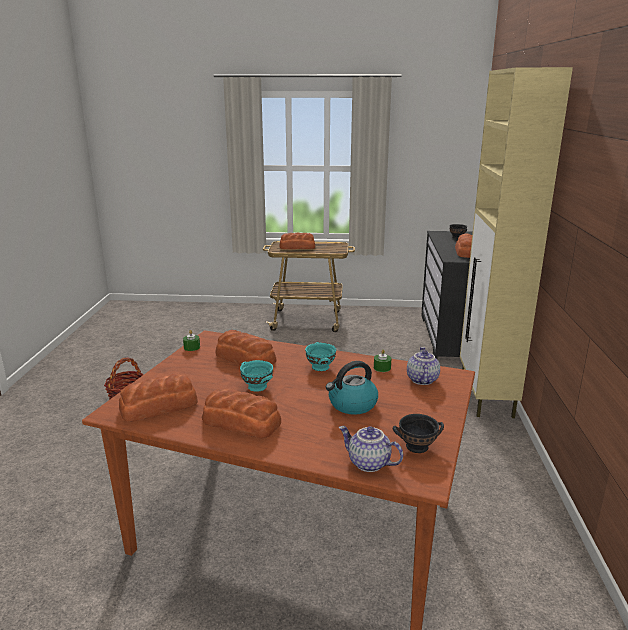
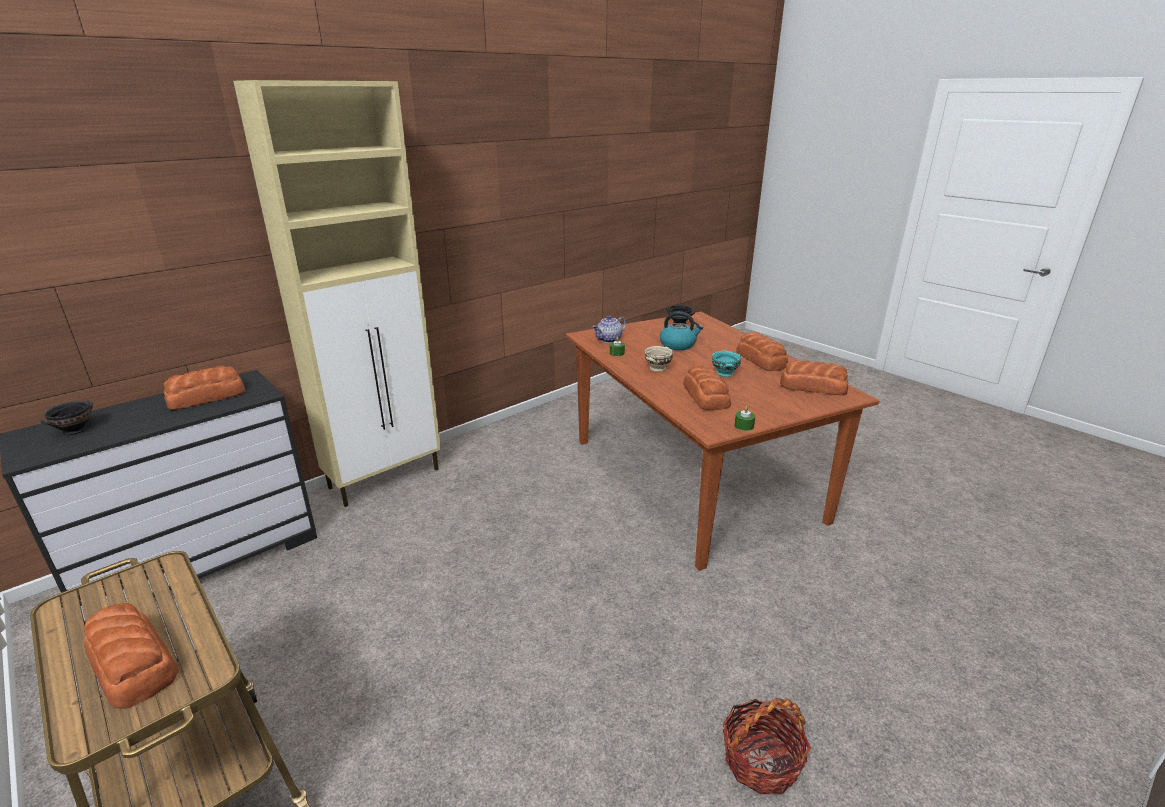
camera: 135 degrees left, 5 degrees up
turquoise bowl [305,342,336,371] -> beige bowl [645,346,673,372]
teapot [339,426,403,472] -> none

